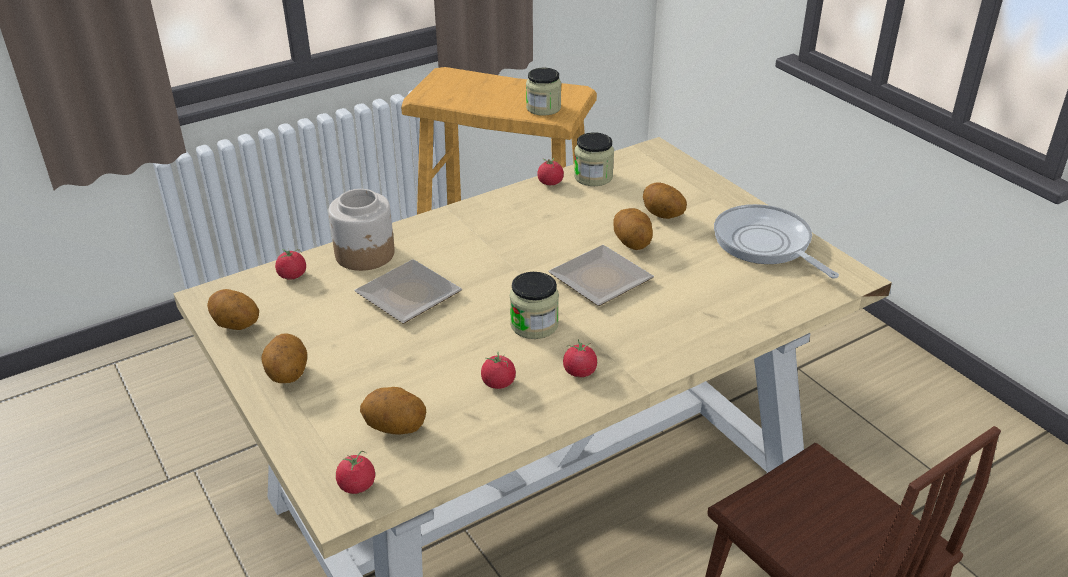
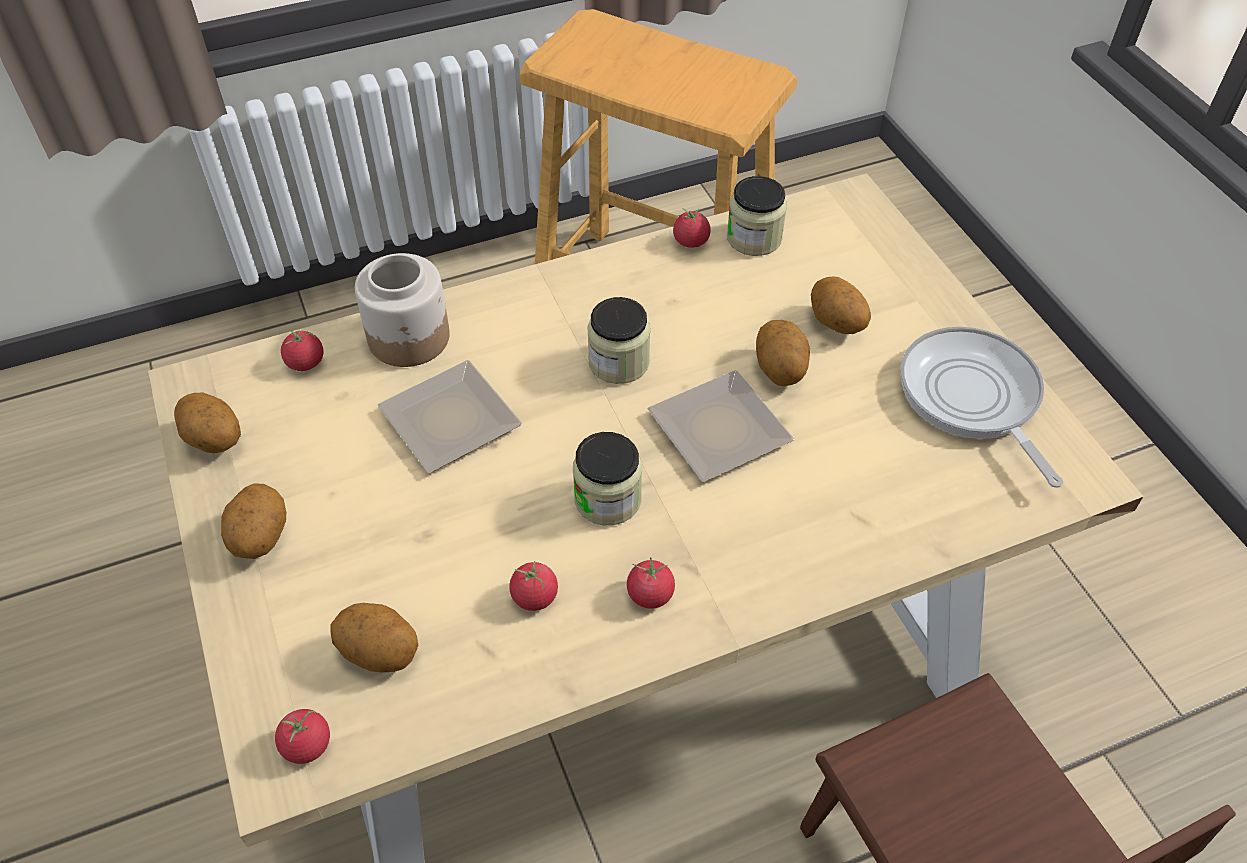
camera: 10 degrees right, 15 degrees up
jar [526,68,561,116] -> jar moved to [587,297,650,384]

